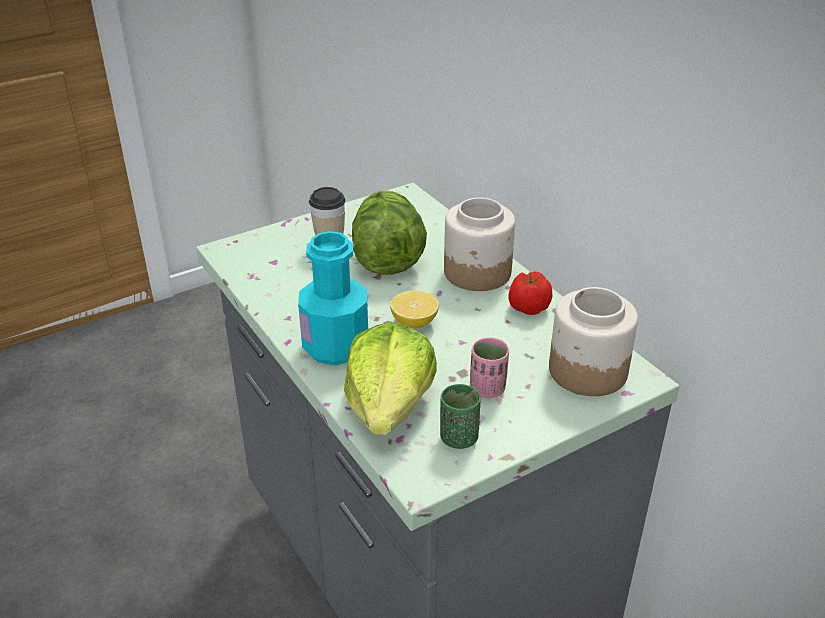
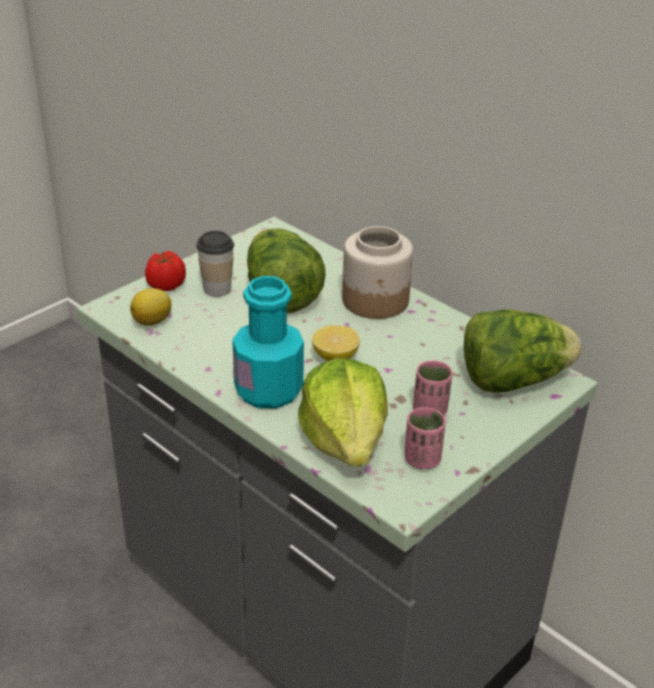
camera: 15 degrees left, 0 degrees up
green cup [440,384,481,449] -> pink cup [405,407,446,469]
tomato [509,271,552,315] -> tomato moved to [145,251,186,291]
jar [549,287,638,396] -> lettuce [464,310,582,393]
none -> lemon [130,288,171,326]

